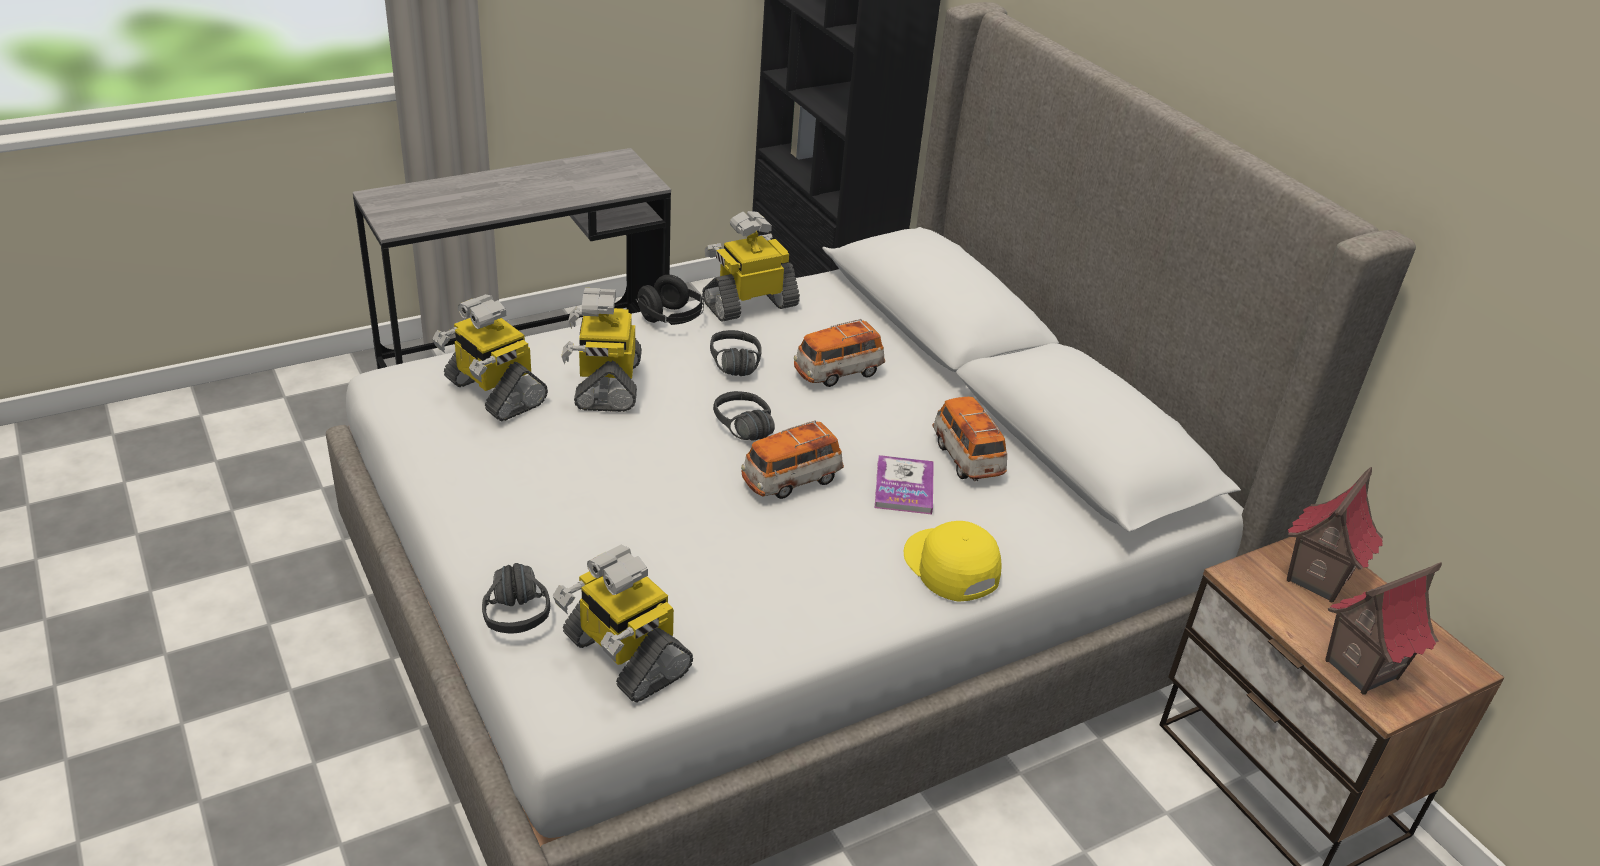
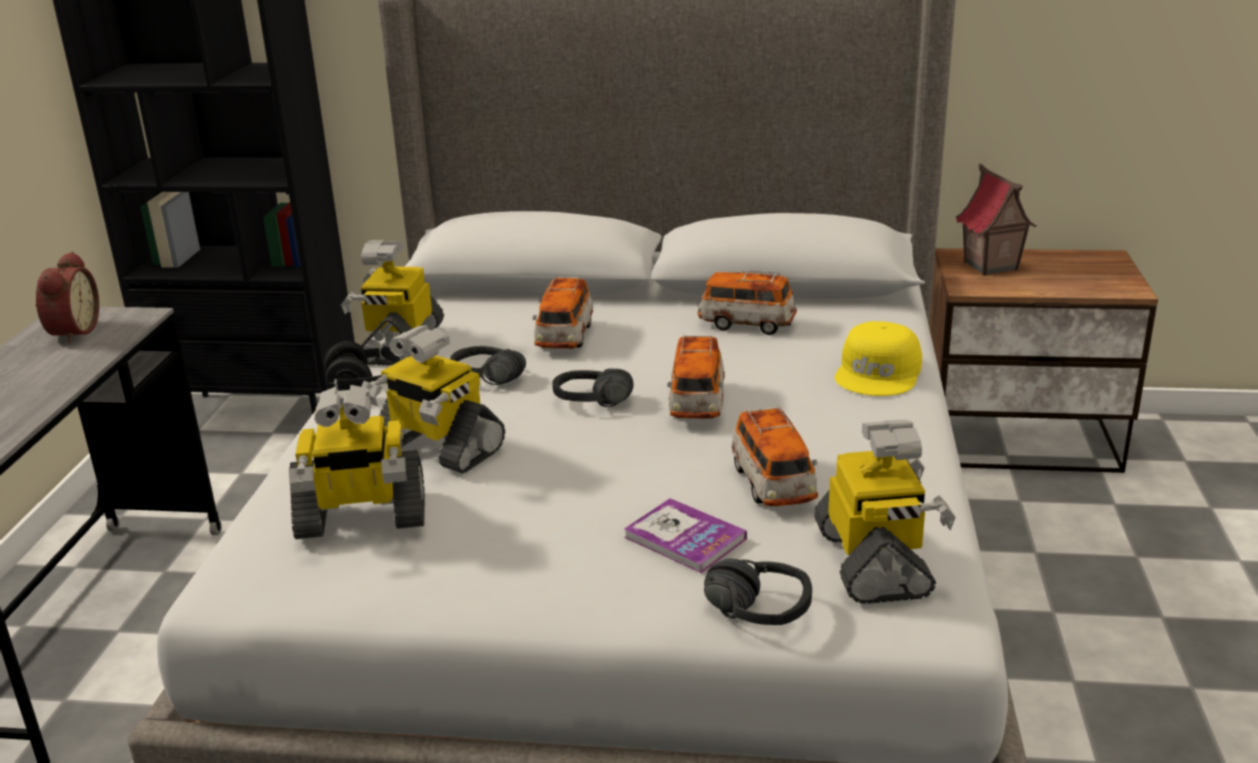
camera: 50 degrees left, 10 degrees down
toy robot [552,544,693,703] -> toy robot turned 90 degrees counterclockwise [814,419,955,604]
book [875,455,934,514] -> book moved to [624,498,747,573]
yellow cap [904,521,1001,602] -> yellow cap turned 75 degrees counterclockwise [835,321,922,396]
toy house [1325,562,1442,695] -> none
none -> alarm clock [36,251,99,343]
none -> toy car [731,406,818,506]

